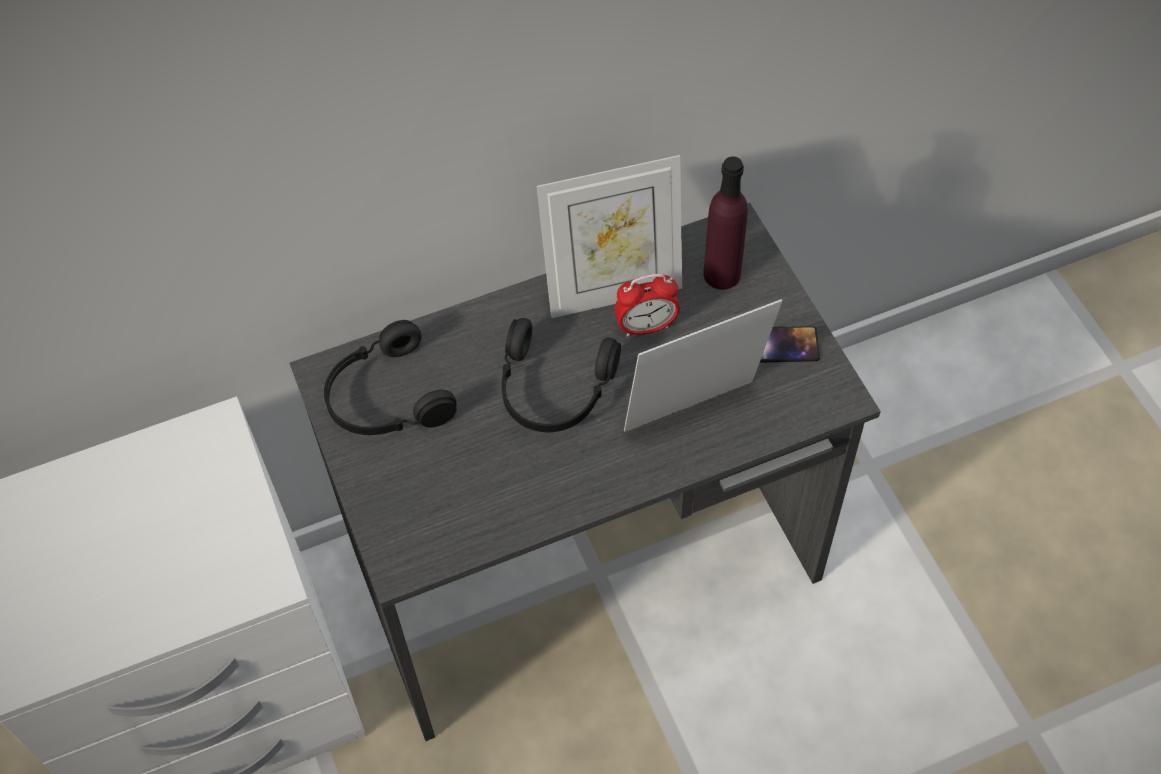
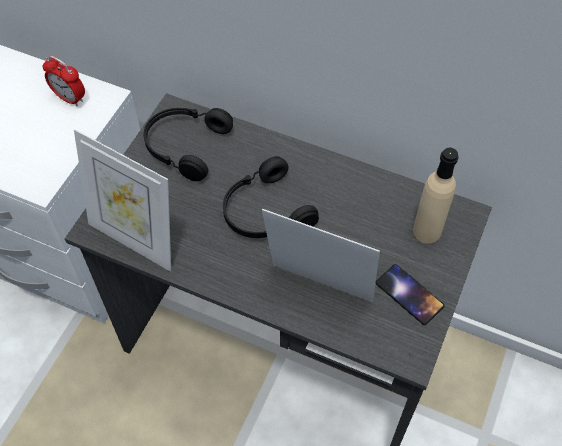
camera: 45 degrees right, 0 degrees up
picture frame [537,155,682,318] -> picture frame moved to [74,129,171,272]
alarm clock [615,274,680,337] -> alarm clock moved to [43,56,85,106]
purple bottle [703,156,748,290] -> beige bottle [413,147,459,244]

